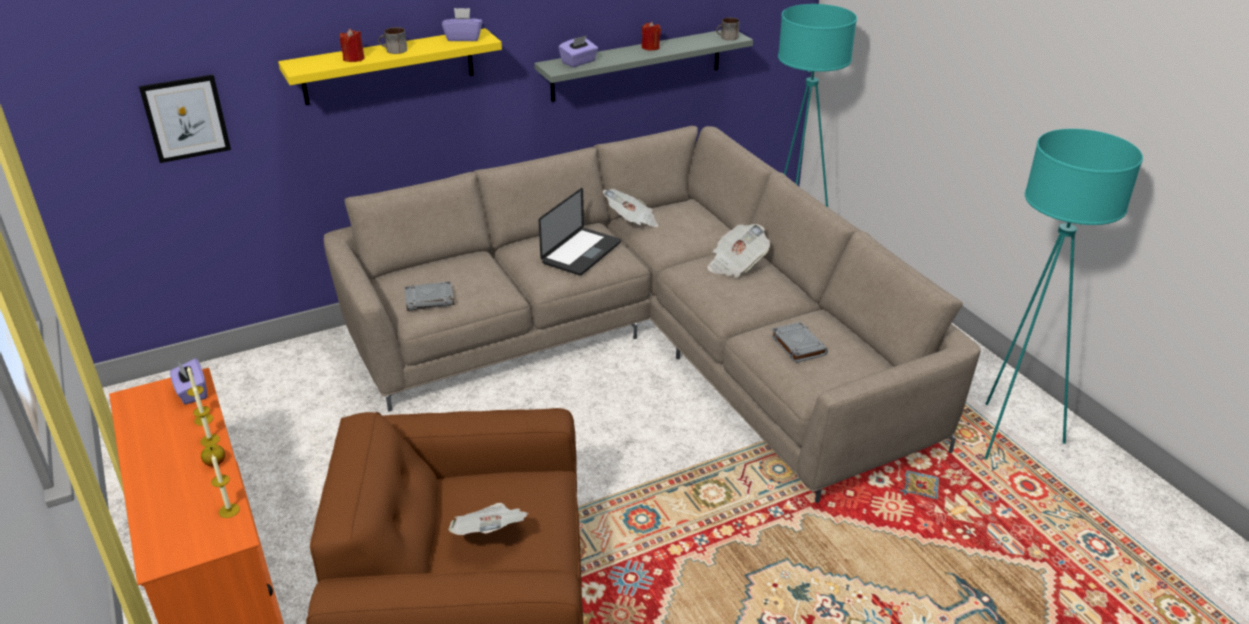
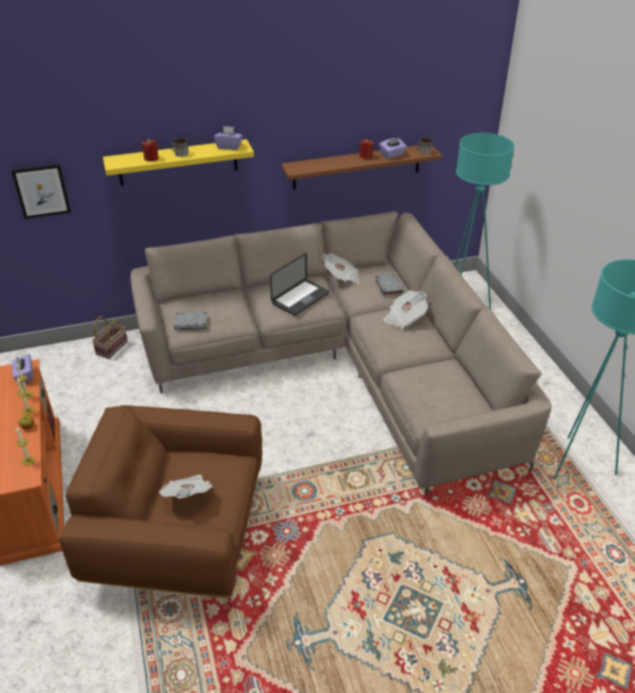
camera: 10 degrees right, 5 degrees up
grey shelf [534,30,753,102] -> brown shelf [281,145,442,190]
purple tissue box [558,35,598,67] -> purple tissue box moved to [379,137,407,159]
grey book [771,322,828,363] -> grey book moved to [375,274,404,296]
none -> basket [92,316,128,359]

